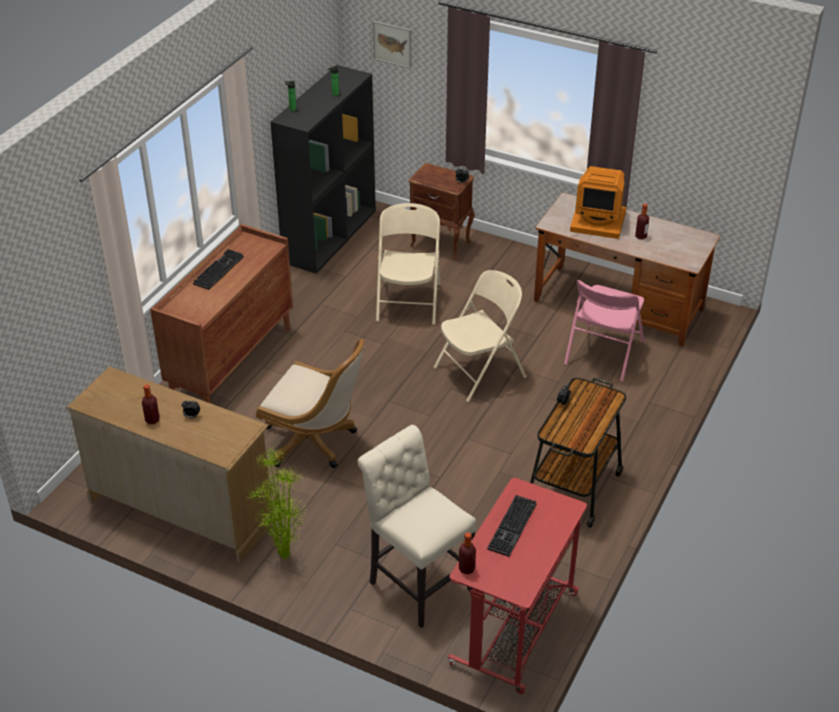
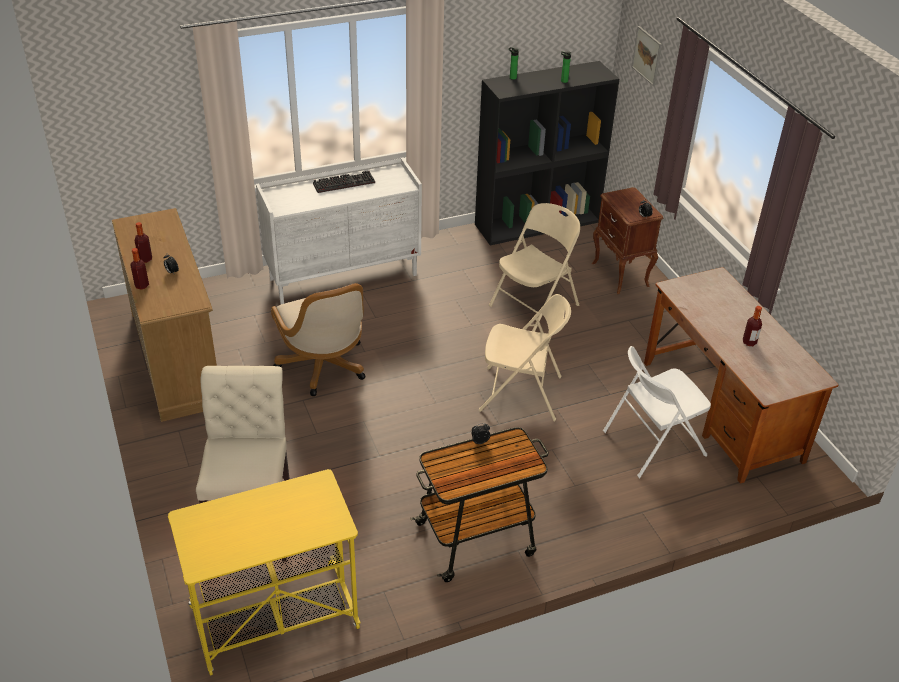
camera: 40 degrees right, 0 degrees up
brown cabinet [150,224,293,403] -> white cabinet [256,158,422,304]
potted plant [246,446,306,560] -> none
red desk [448,478,587,694] -> yellow desk [168,469,361,676]
bottle [459,532,476,575] -> bottle moved to [130,248,149,289]
keyboard [487,495,537,557] -> none
pink chair [564,280,645,382] -> white chair [603,346,711,479]
monitor [570,166,626,239] -> none

